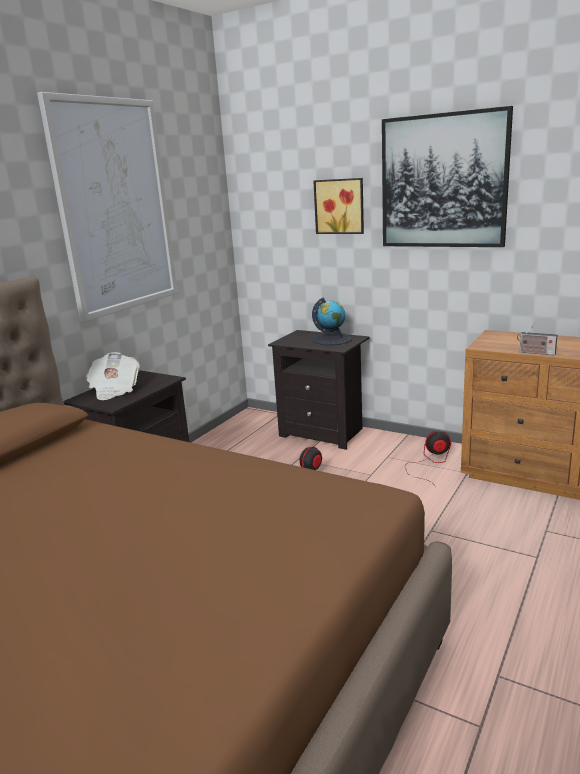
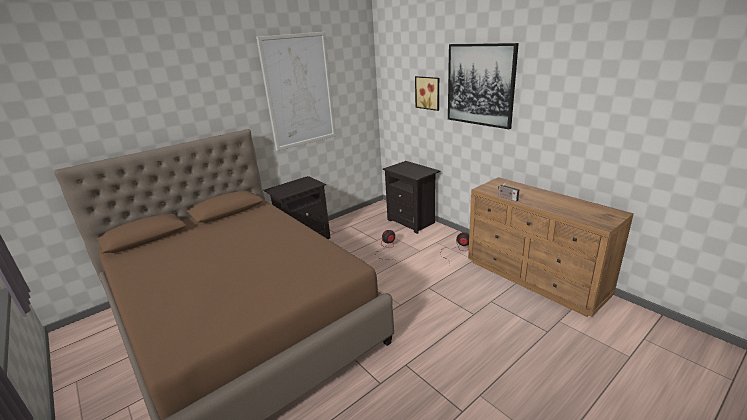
camera: 20 degrees right, 5 degrees up
newspaper [86,352,140,400] -> none
globe [312,297,352,346] -> none

